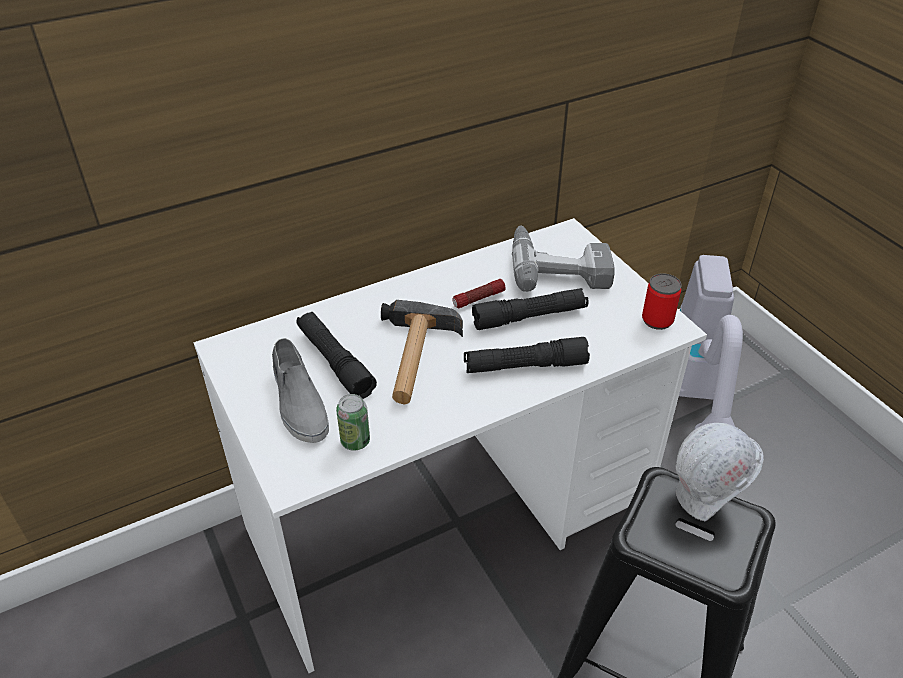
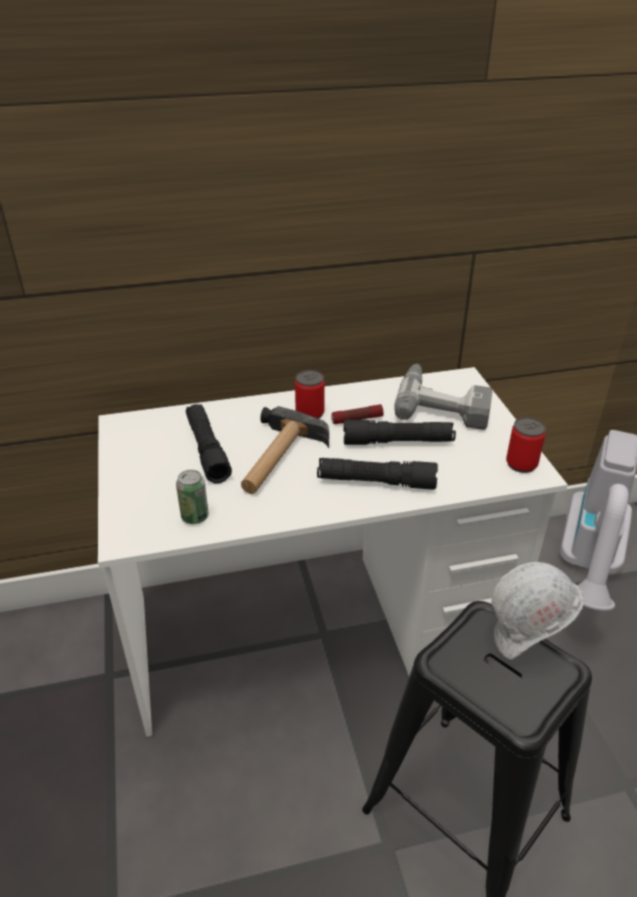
camera: 15 degrees right, 5 degrees down
grey shoe [272,338,329,443] -> none
none -> can [295,370,325,419]

